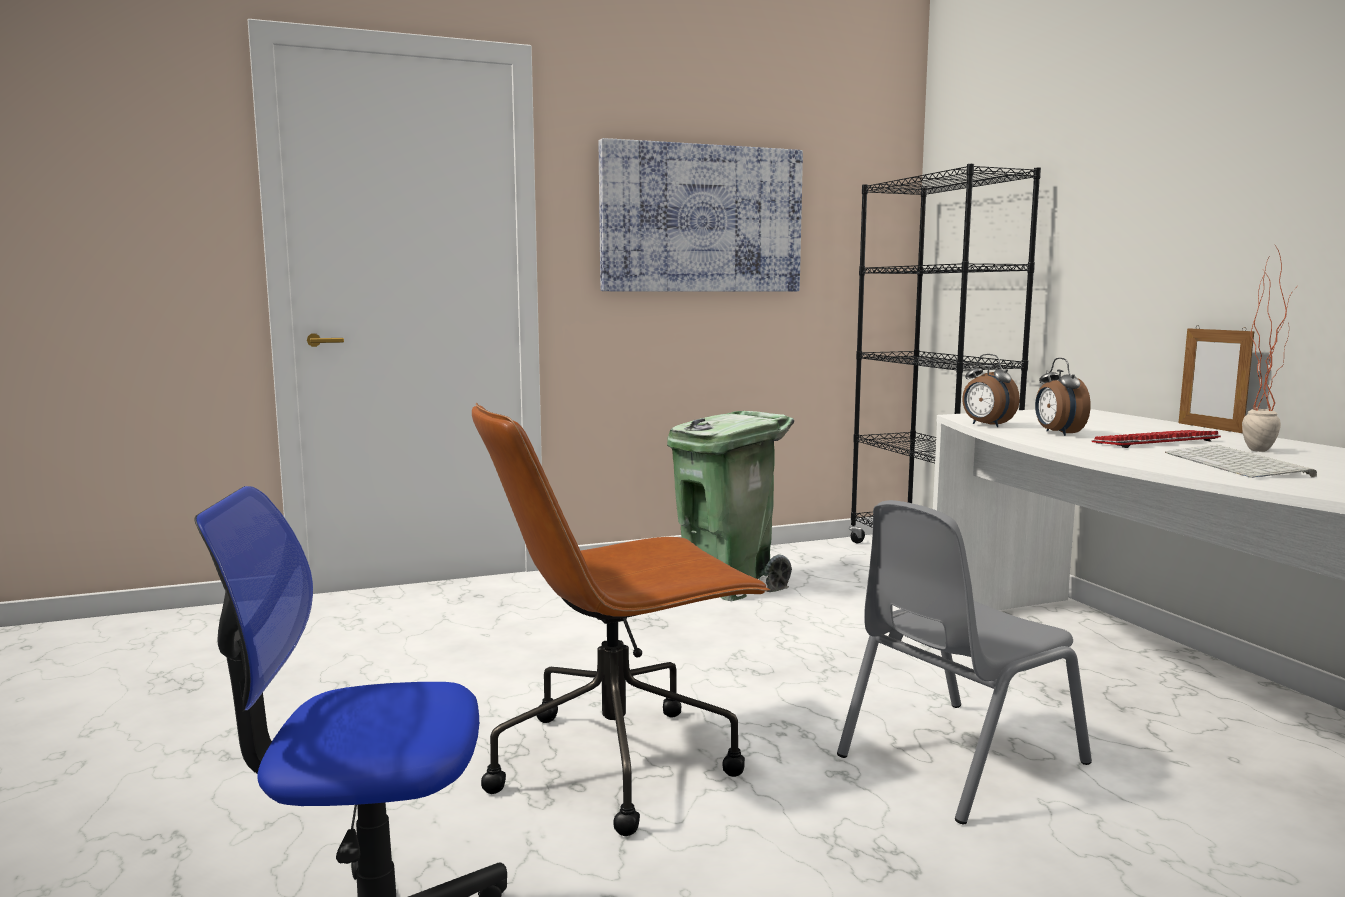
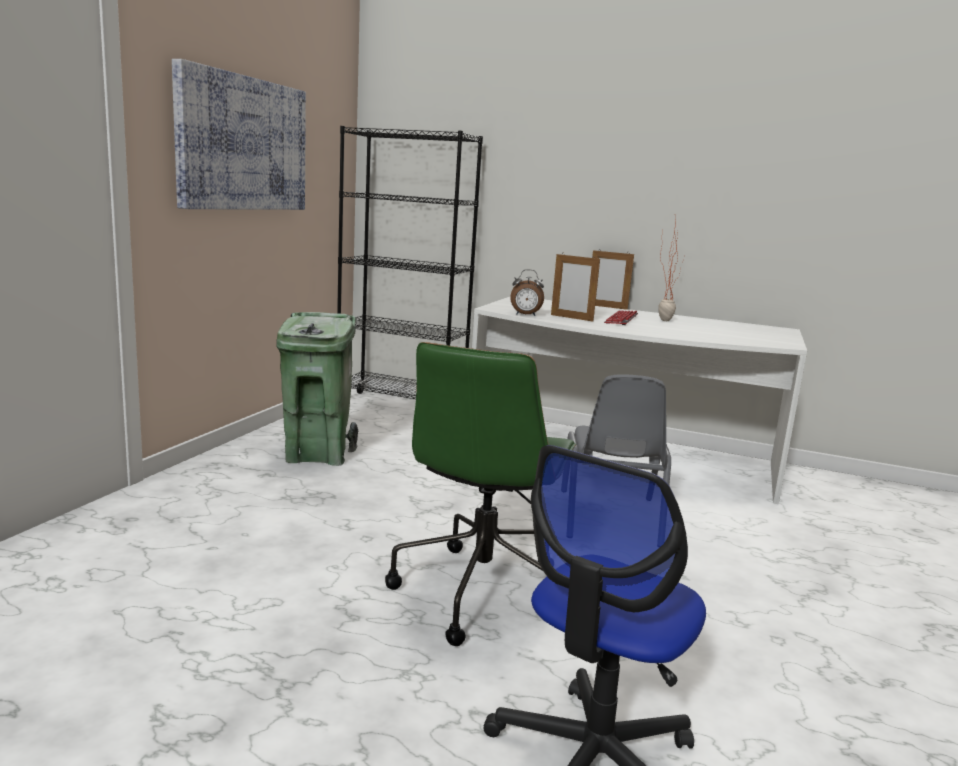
camera: 50 degrees left, 5 degrees up
brown office chair [472,403,770,836] -> green office chair [385,342,577,646]
alarm clock [1035,358,1091,436] -> picture frame [551,254,600,321]
keyboard [1165,445,1317,478] -> none

